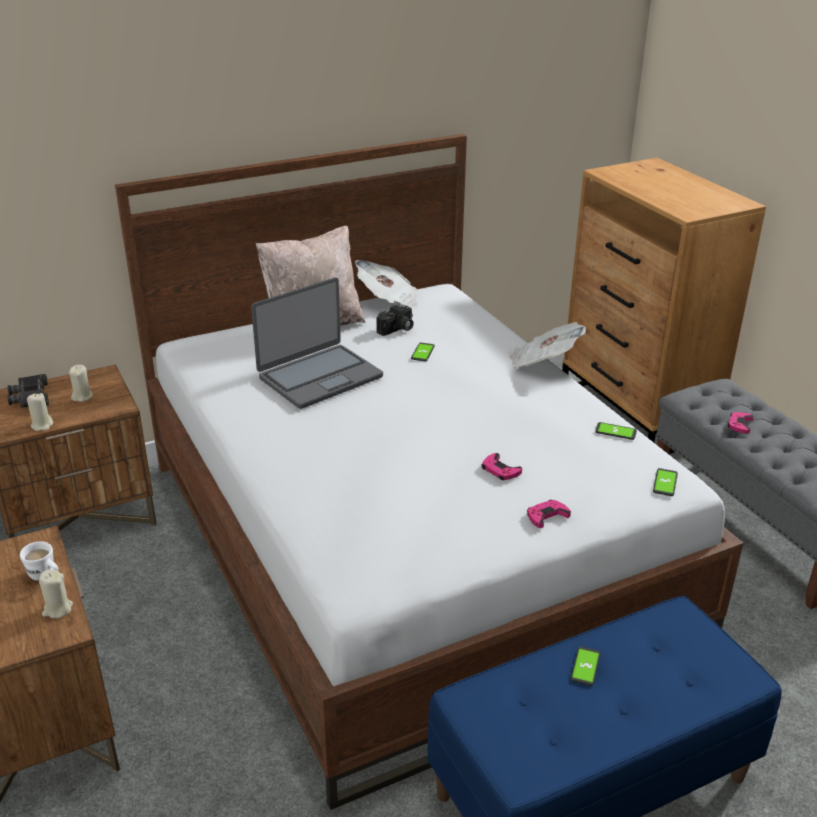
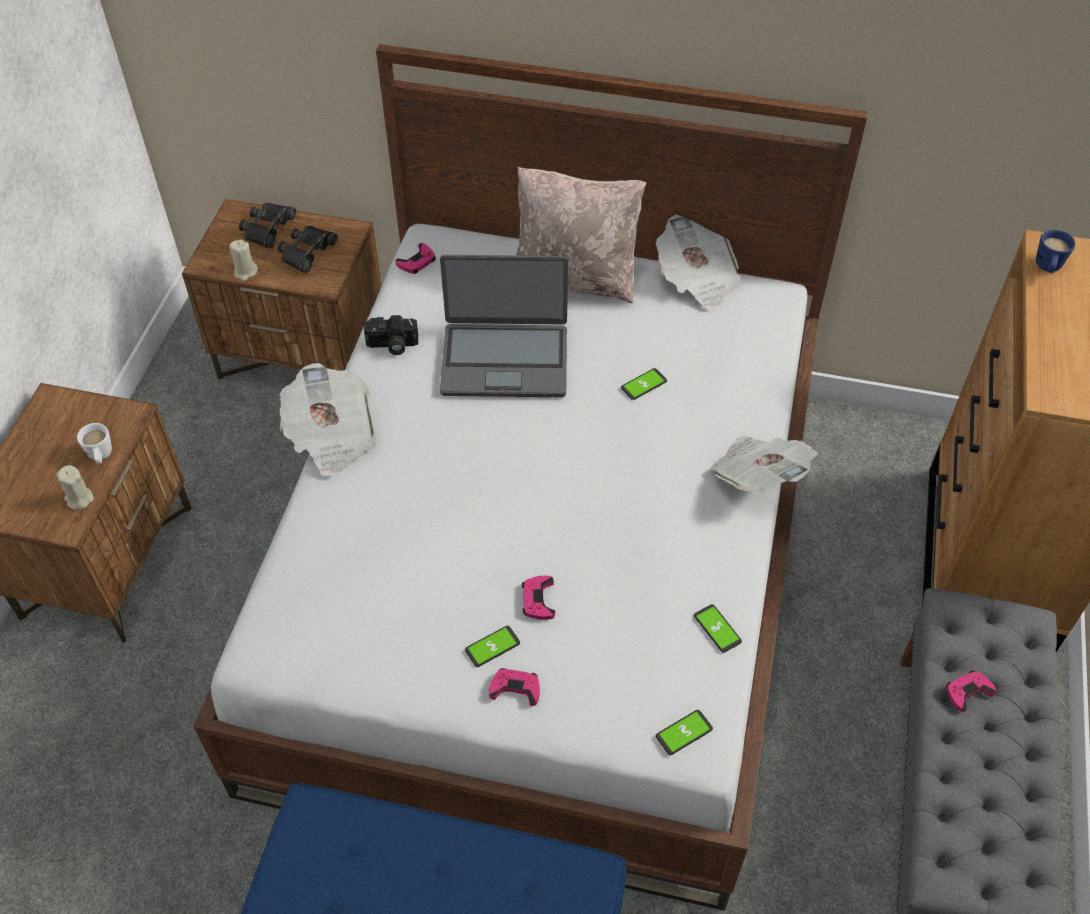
camera: 40 degrees right, 20 degrees up
beige candle [69,365,93,402] -> black binoculars [278,226,338,273]
camera [377,305,414,336] -> camera moved to [364,315,418,355]
phone [570,647,601,686] -> phone moved to [465,626,520,667]
none -> newspaper [280,363,376,477]
none -> pink game controller [395,243,436,274]
none -> blue mug [1036,230,1075,273]

